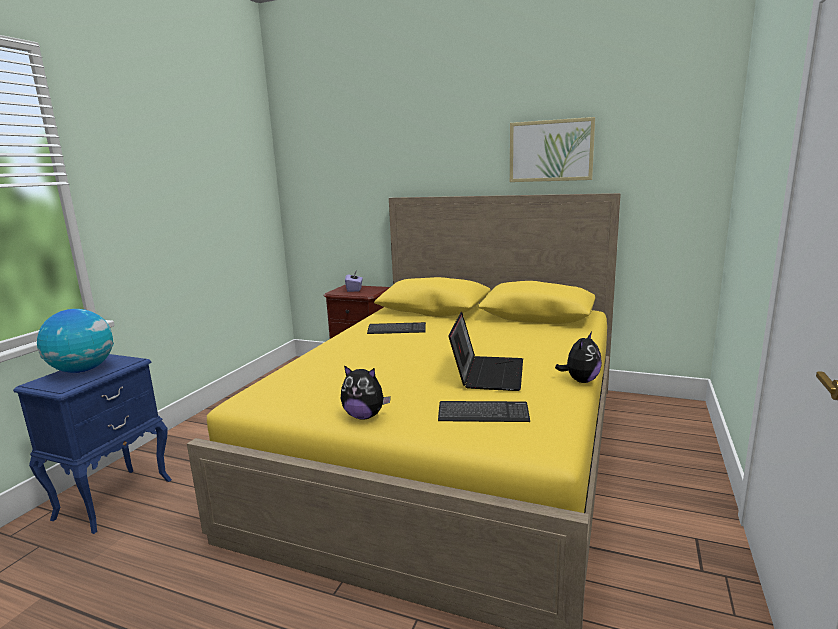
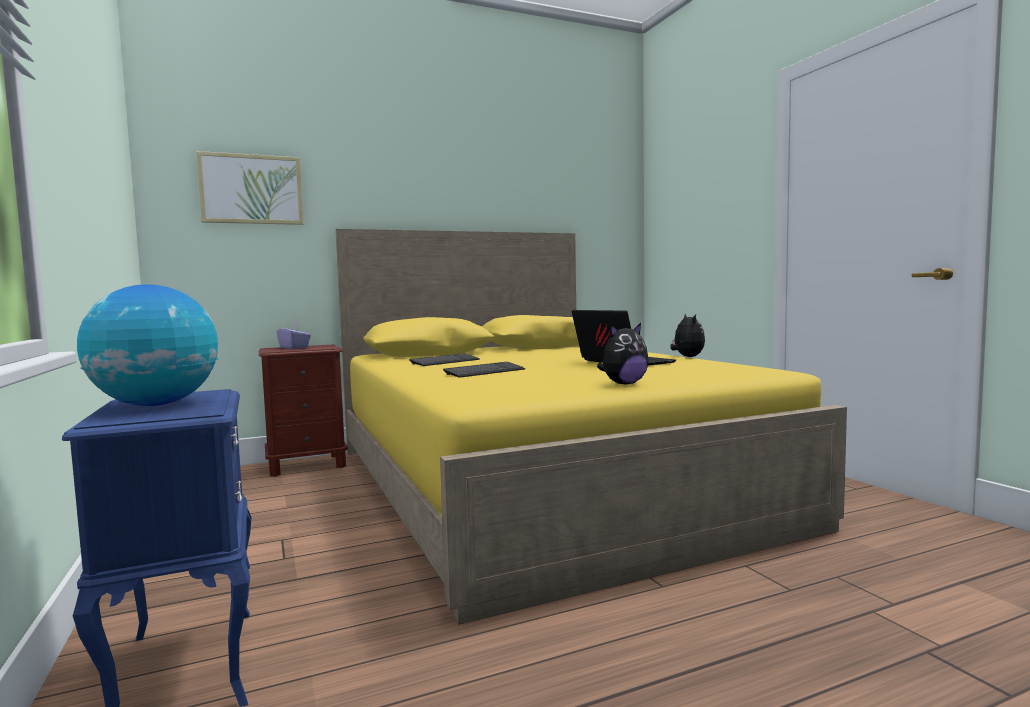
camera: 45 degrees left, 10 degrees down
keyboard [438,401,530,422] -> keyboard moved to [443,362,525,378]
picture [510,117,595,182] -> picture moved to [196,151,303,225]

